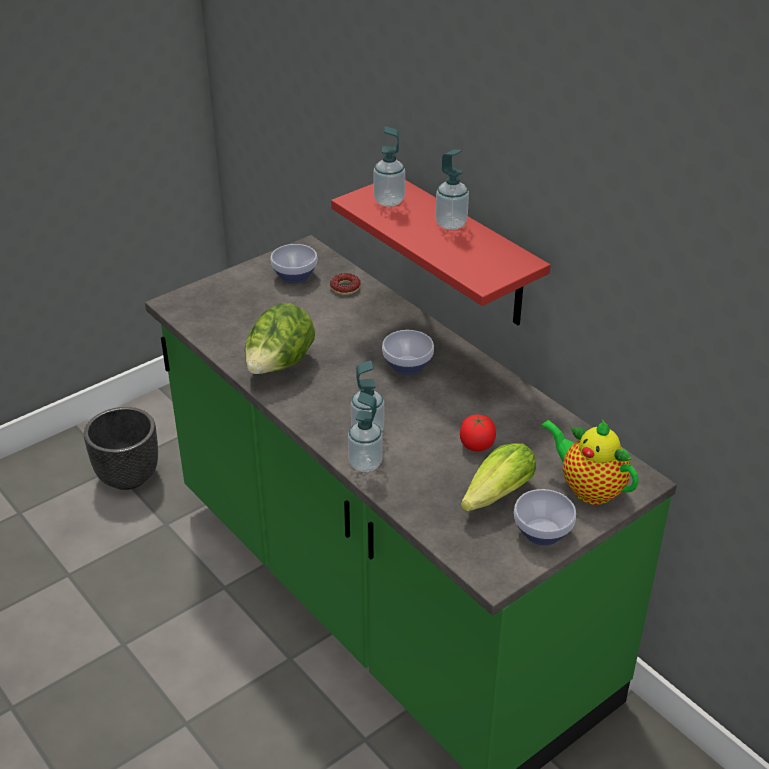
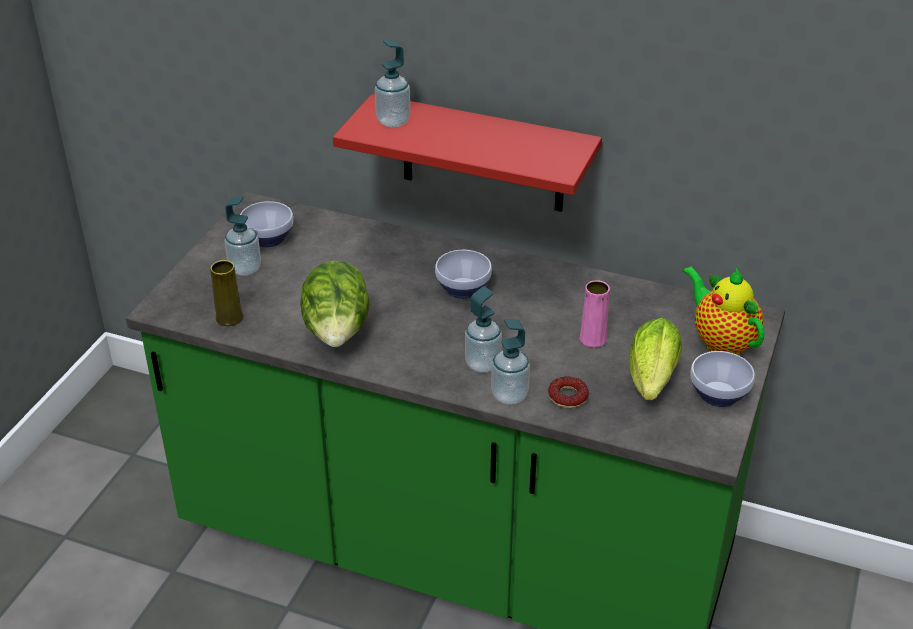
camera: 30 degrees left, 0 degrees up
black planter [84,407,158,490] -> none
donut [330,273,361,295] -> donut moved to [548,376,589,408]
soap dispenser [435,150,469,230] -> soap dispenser moved to [225,196,261,276]
tomato [460,414,496,451] -> pink vase [579,280,610,348]
teapot [541,420,639,505] -> teapot turned 45 degrees clockwise [683,266,765,355]
none -> yellow vase [210,260,243,326]

